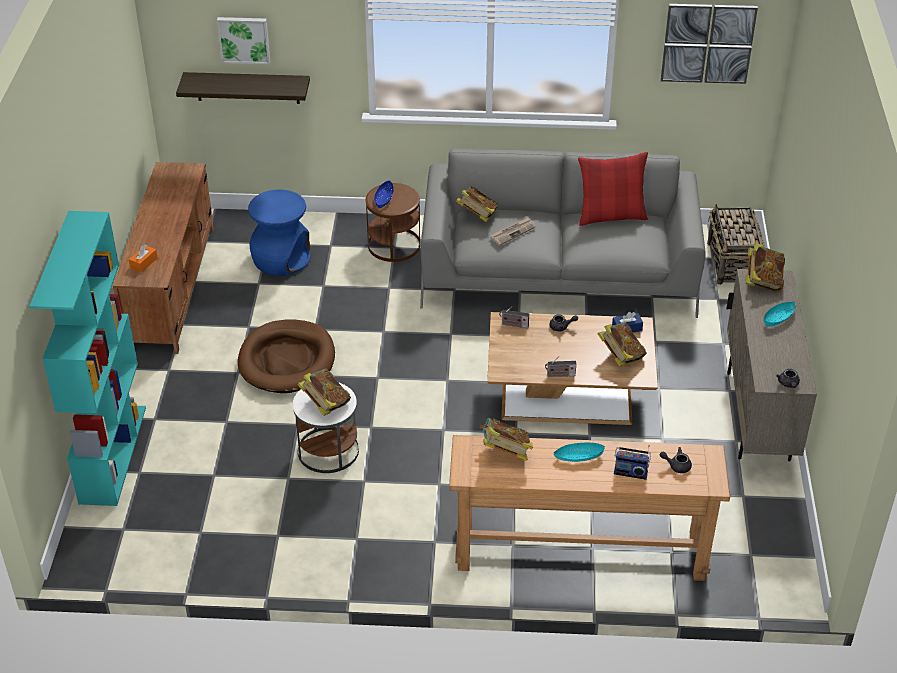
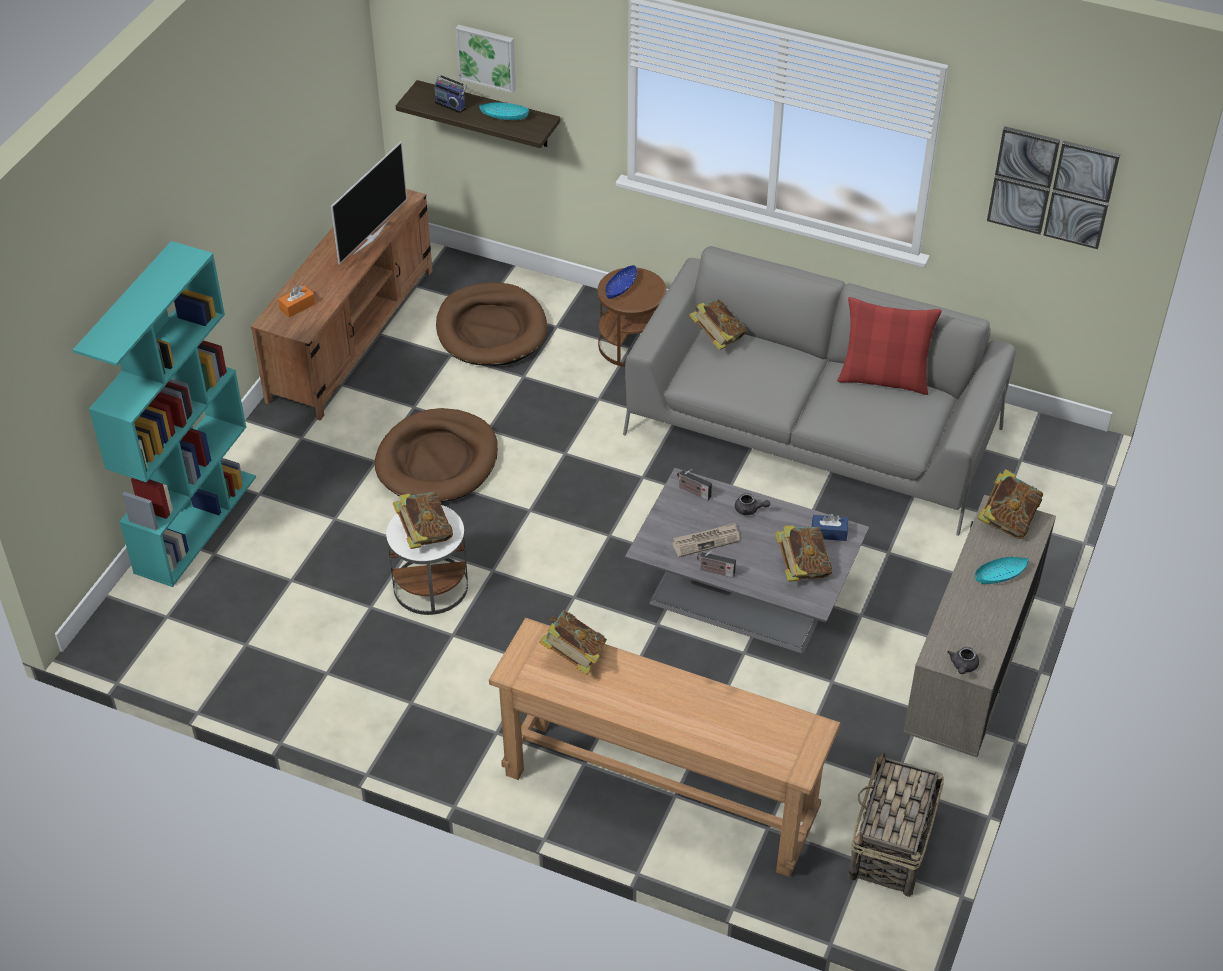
camera: 20 degrees right, 5 degrees up
blue stool [248,189,311,276] -> brown dog bed [436,283,547,366]
brown coffee table [487,312,658,425] -> grey coffee table [625,468,869,654]
newspaper [490,217,536,246] -> newspaper moved to [672,523,740,557]
turquoise bowl [554,443,605,462] -> turquoise bowl moved to [479,102,529,120]
radio [614,445,651,480] -> radio moved to [434,74,467,113]
grey teapot [660,447,692,473] -> none
basket [707,204,765,285] -> basket moved to [848,753,944,897]
none -> television [331,142,407,265]

